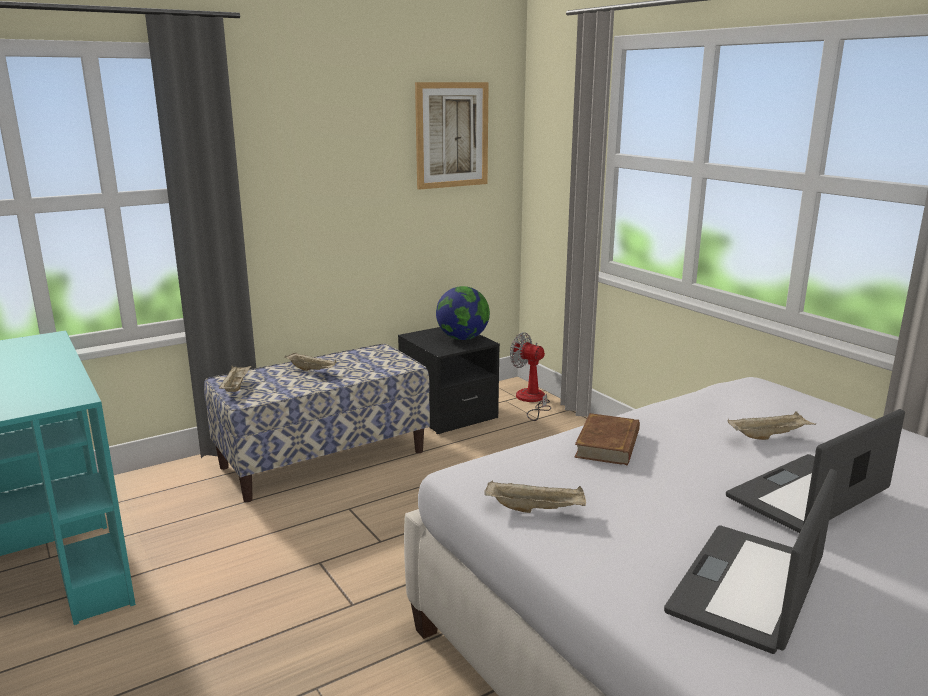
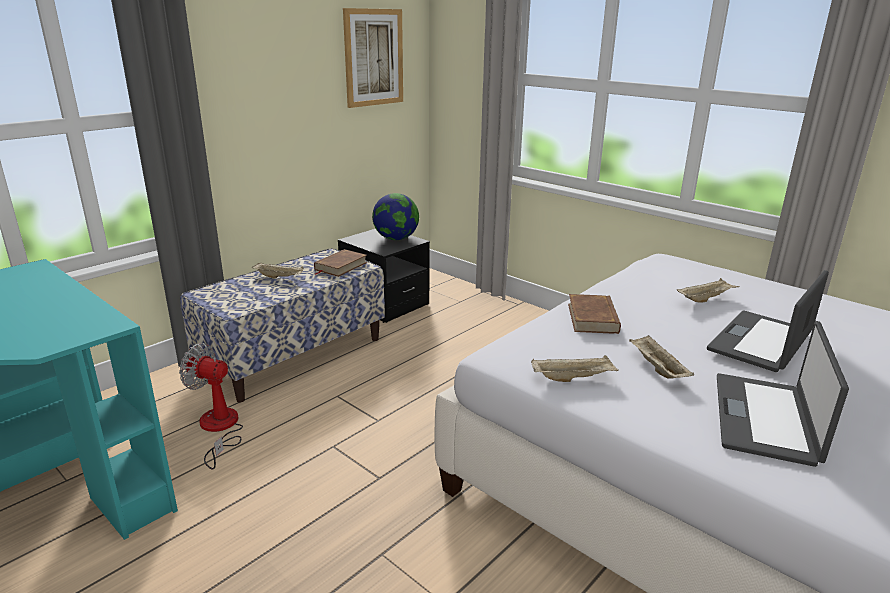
camera: 15 degrees left, 5 degrees up
beige tray [218,365,252,392] -> beige tray moved to [629,335,694,379]
fan [510,332,551,421] -> fan moved to [179,343,243,470]
none -> brown book [314,249,367,277]

